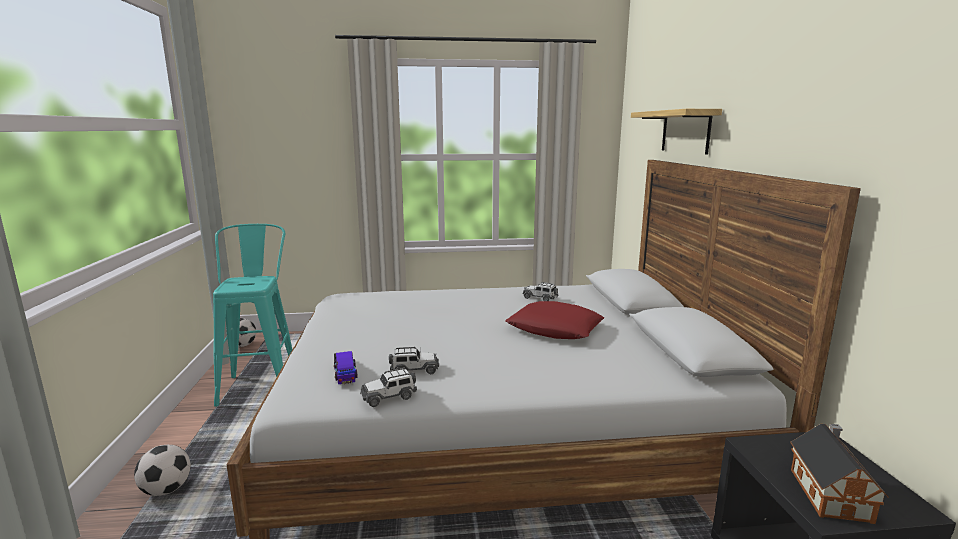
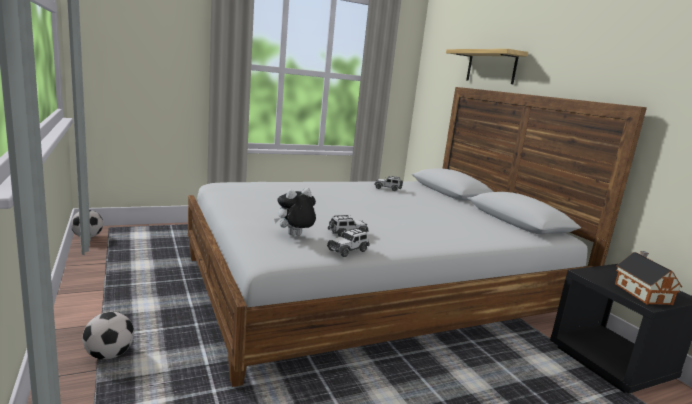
camera: 20 degrees left, 0 degrees up
turquoise stool [213,224,292,407] -> none
toy car [334,351,358,384] -> plush toy [274,188,316,236]
red pillow [505,301,604,339] -> none

